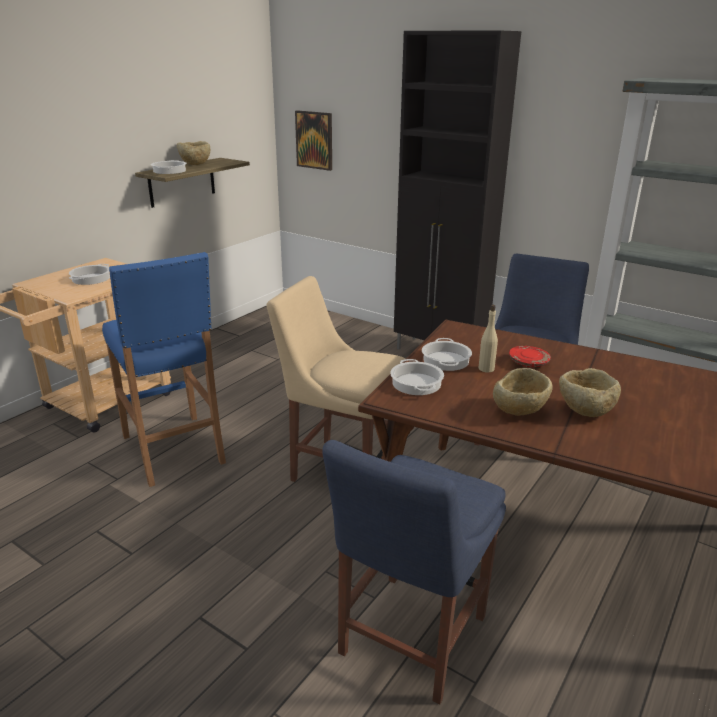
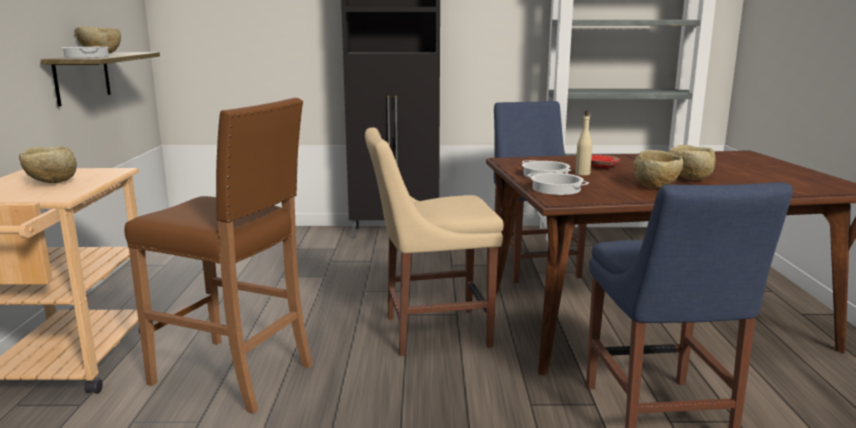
camera: 35 degrees left, 10 degrees down
cooking pot [69,264,110,285] -> beige bowl [19,146,77,183]
blue stool [102,252,226,487] -> brown stool [124,98,313,414]
picture [295,110,332,171] -> none

